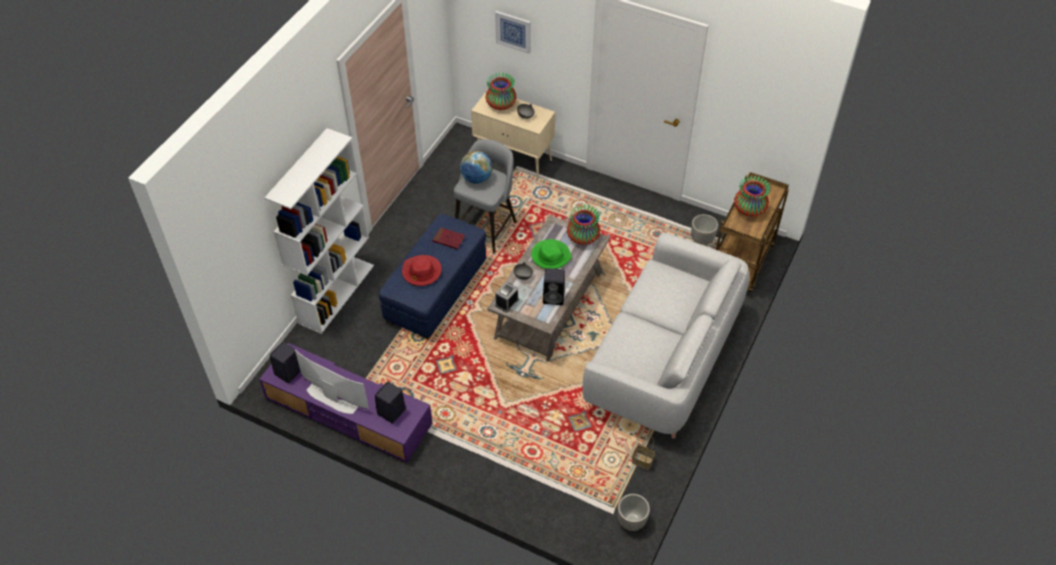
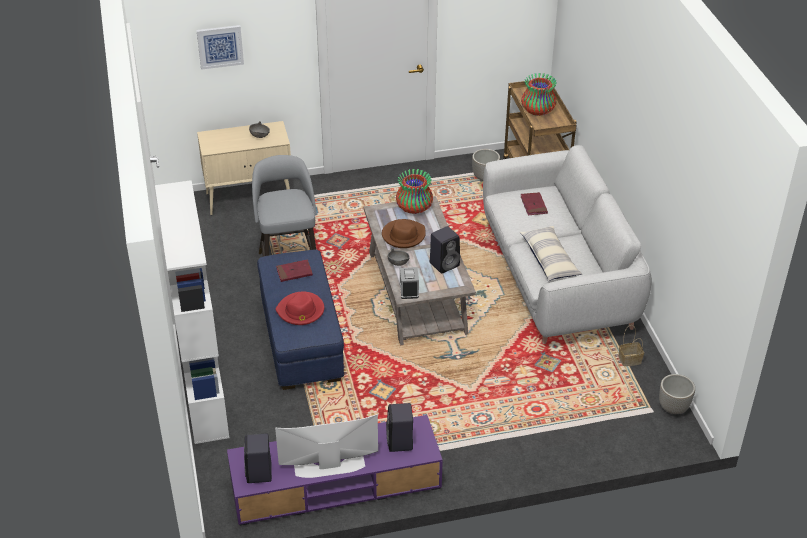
camera: 40 degrees left, 10 degrees down
globe [460,151,493,184] -> none
vase [485,72,516,110] -> none
green hat [531,239,572,269] -> brown hat [382,219,426,248]
none -> red book [520,192,548,215]
none -> pillow [520,226,582,281]

